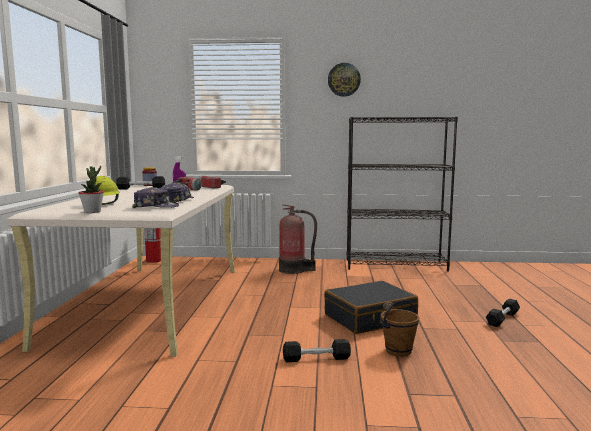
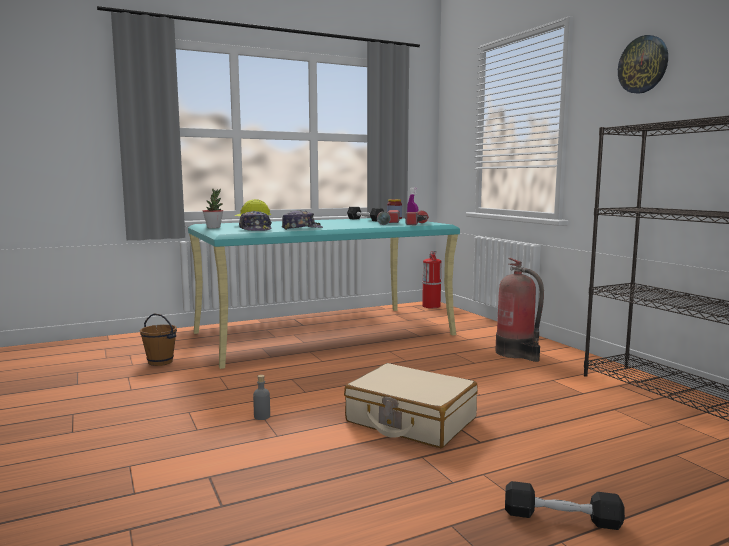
camera: 60 degrees right, 0 degrees up
beige desk [8,185,235,357] -> turquoise desk [188,218,460,369]
black dumbbell [283,339,351,362] -> grey bottle [253,375,270,420]
black suitcase [324,281,418,334] -> beige suitcase [344,363,478,448]
brown bucket [381,299,419,357] -> brown bucket moved to [140,313,177,366]

